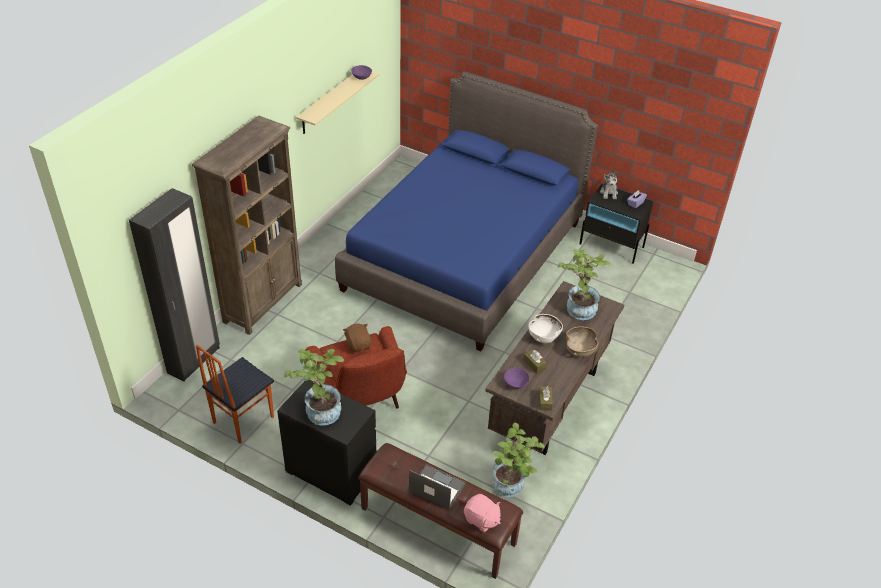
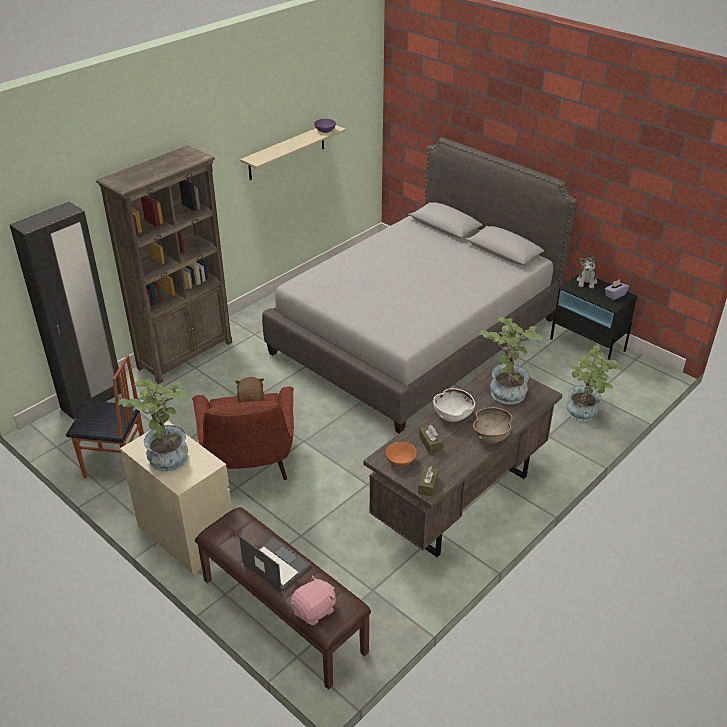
camera: 15 degrees right, 5 degrees down
chair [196,345,274,444] -> chair turned 135 degrees counterclockwise [66,355,144,478]
black dresser [277,380,376,506] -> beige dresser [120,421,232,575]
blue bed [335,71,598,351] -> grey bed [262,137,578,433]
pink plush toy [464,494,501,532] -> pink plush toy turned 90 degrees counterclockwise [290,575,336,625]
potted plant [491,423,545,497] -> potted plant moved to [566,345,623,421]
purple bowl [504,368,530,389] -> orange bowl [386,442,417,466]

